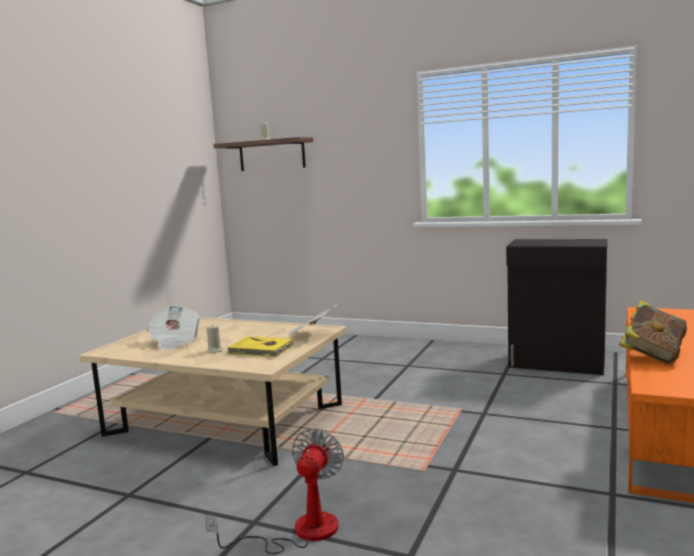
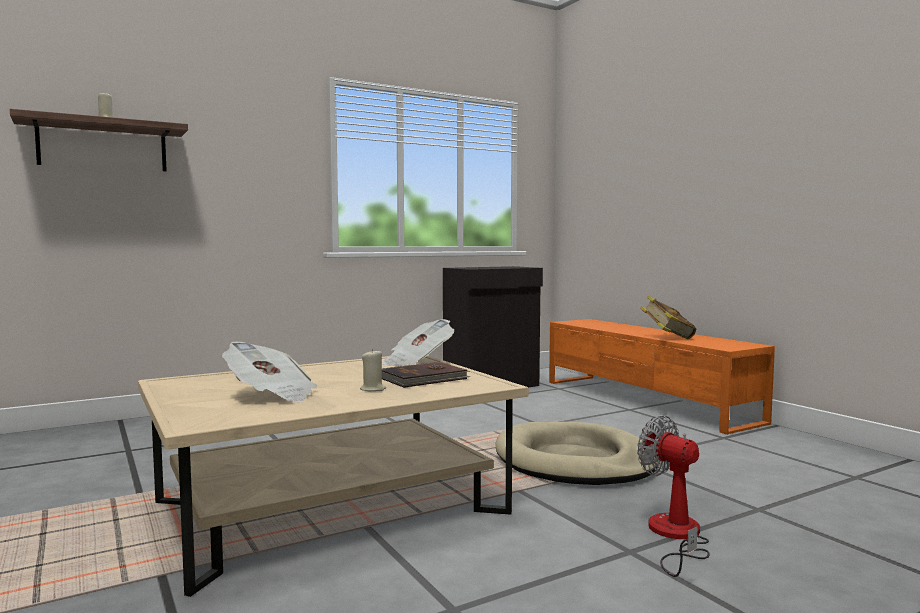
camera: 55 degrees left, 5 degrees down
yellow book [228,336,293,357] -> brown book [382,362,471,388]
none -> beige dog bed [496,422,659,485]

